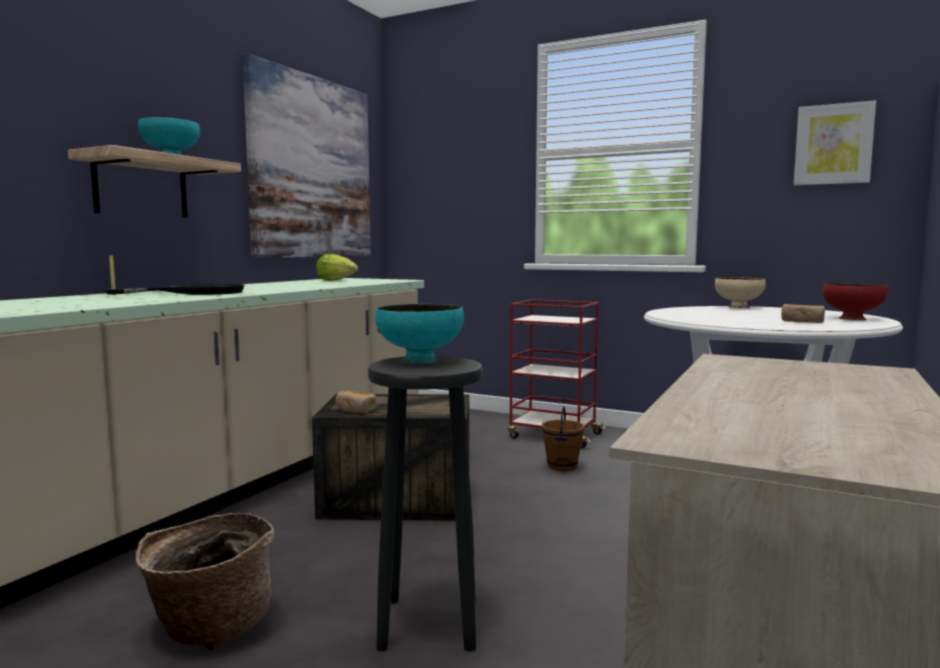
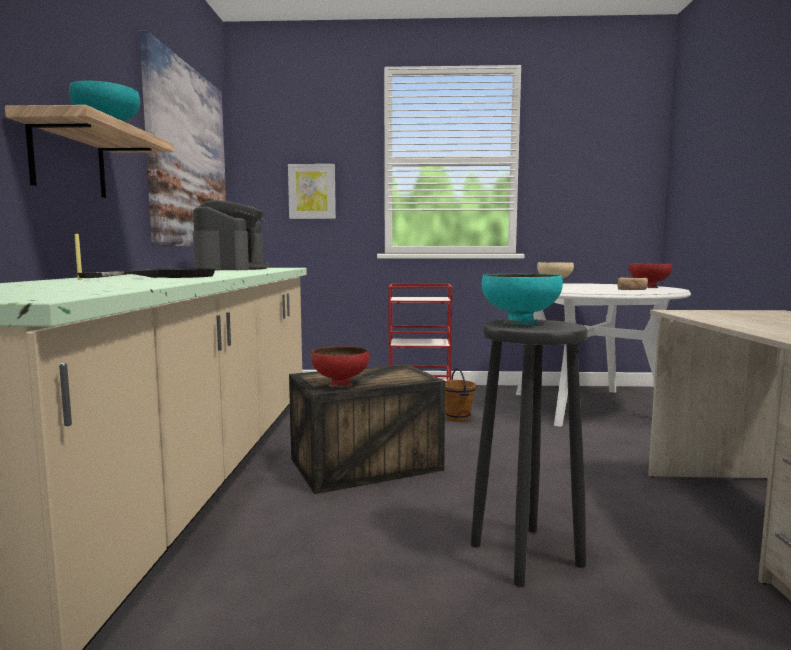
camera: 25 degrees left, 0 degrees up
basket [136,513,275,650] -> none
lettuce [316,254,358,281] -> coffee machine [193,200,269,270]
bread [336,391,377,413] -> red bowl [311,346,369,388]
picture [794,100,876,185] -> picture moved to [288,164,336,219]

